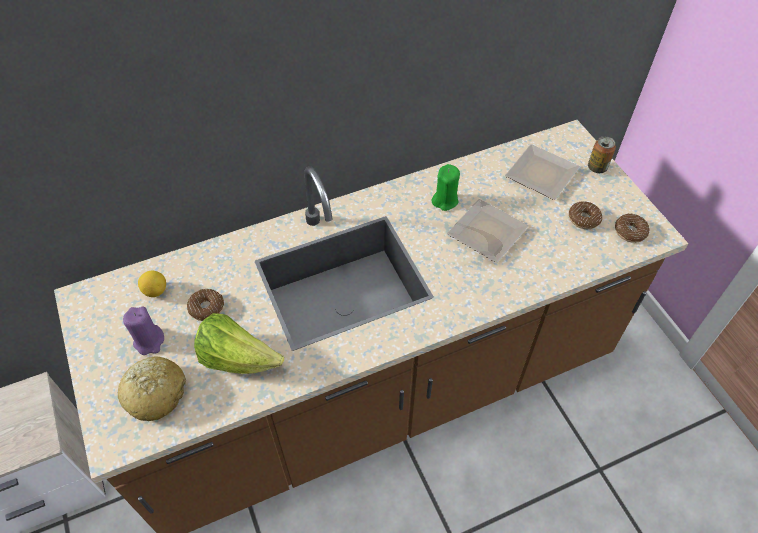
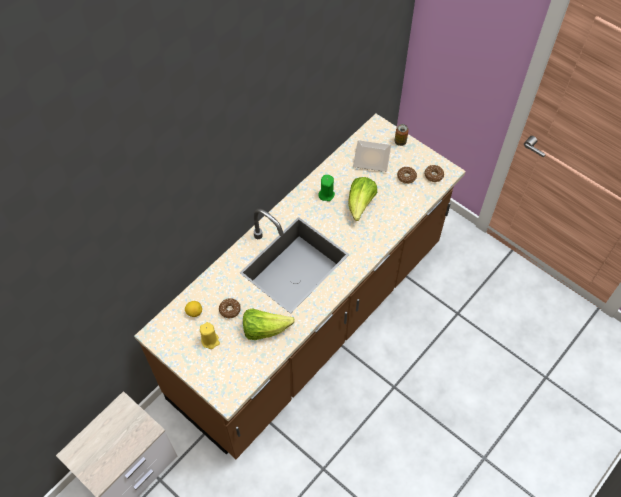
camera: 25 degrees left, 5 degrees up
bread [117,357,186,421] -> none
purple candle [123,307,164,355] -> yellow candle [200,322,220,349]
plate [447,199,528,263] -> lettuce [348,177,377,221]

